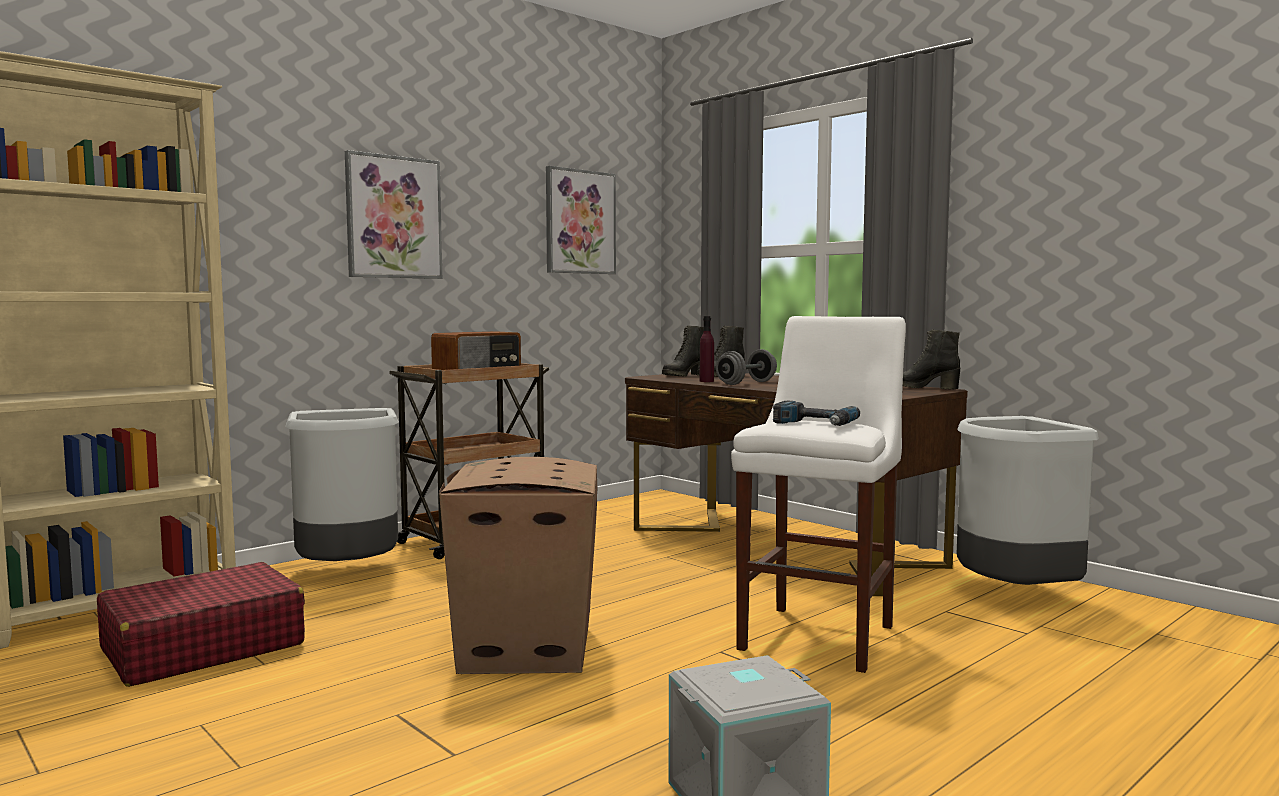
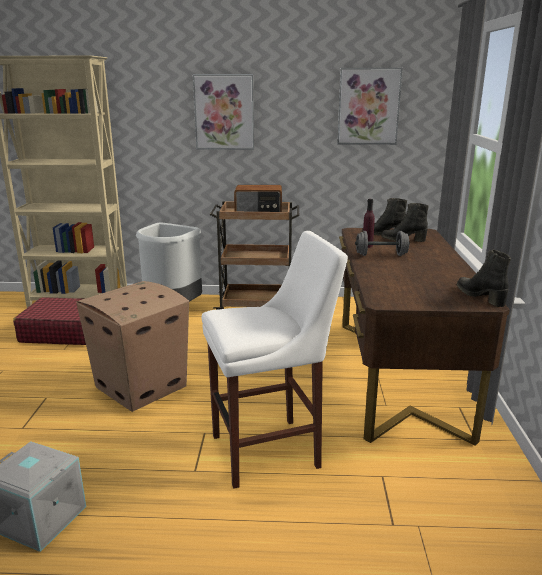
camera: 45 degrees right, 15 degrees up
power drill [773,401,860,426] -> none
grey trash can [957,416,1099,585] -> none

